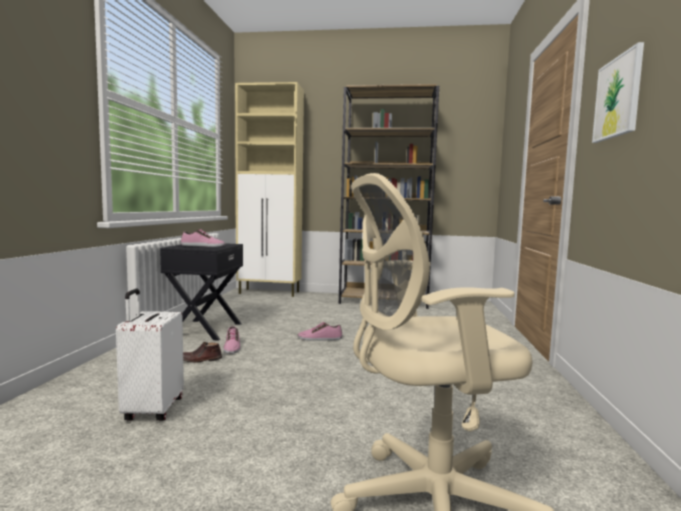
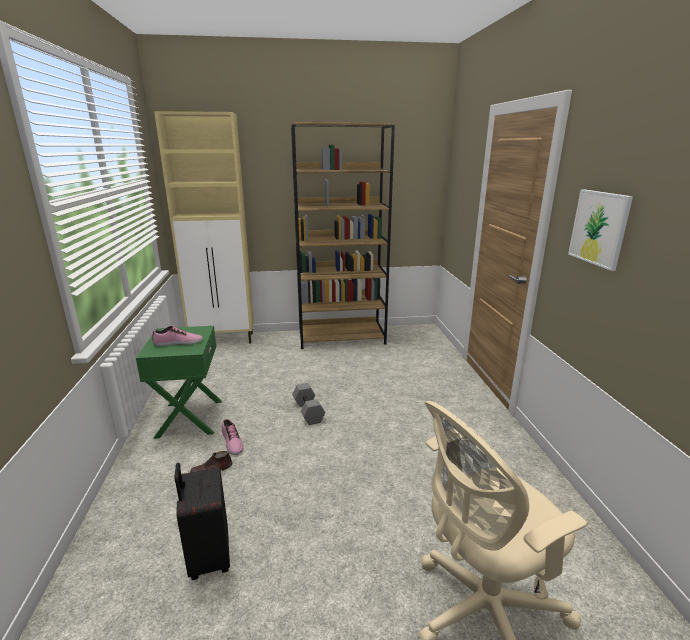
camera: 15 degrees left, 15 degrees up
white suitcase [116,289,184,421] -> black suitcase [175,463,230,580]
black nightstand [160,243,243,341] -> green nightstand [136,326,222,439]
shoe [298,322,342,341] -> grey dumbbell [292,383,325,425]

